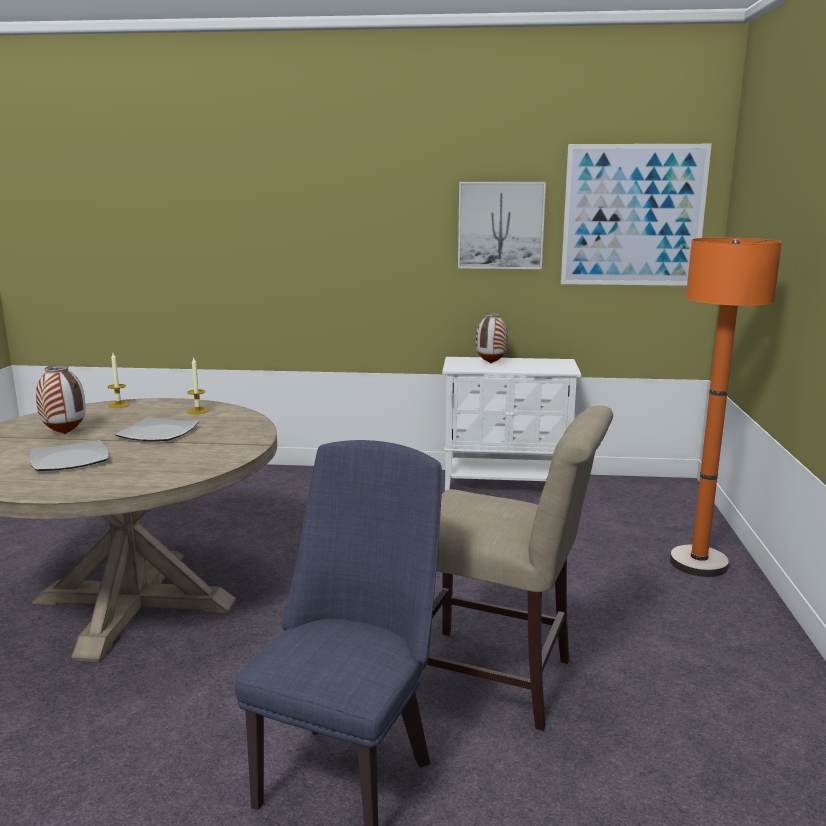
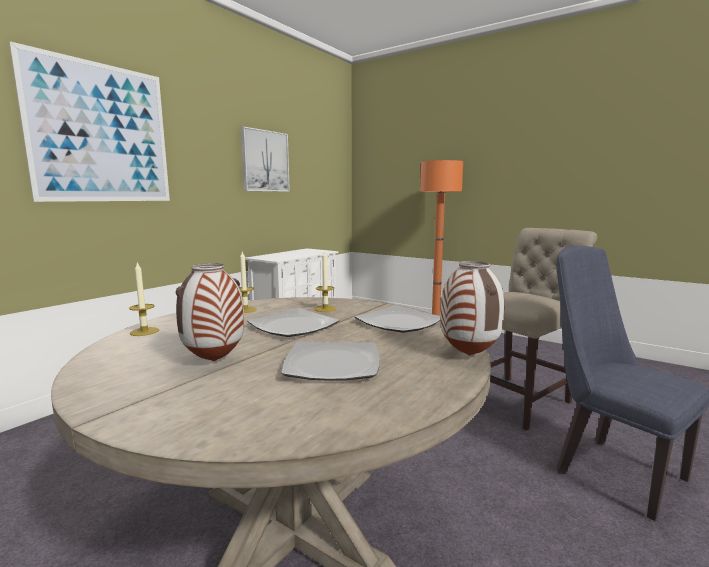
camera: 60 degrees left, 5 degrees down
vase [476,313,508,363] -> vase moved to [440,261,505,355]
picture [561,144,712,286] -> picture moved to [9,41,170,202]
none -> candle [315,251,336,312]
none -> plate [355,305,440,333]

